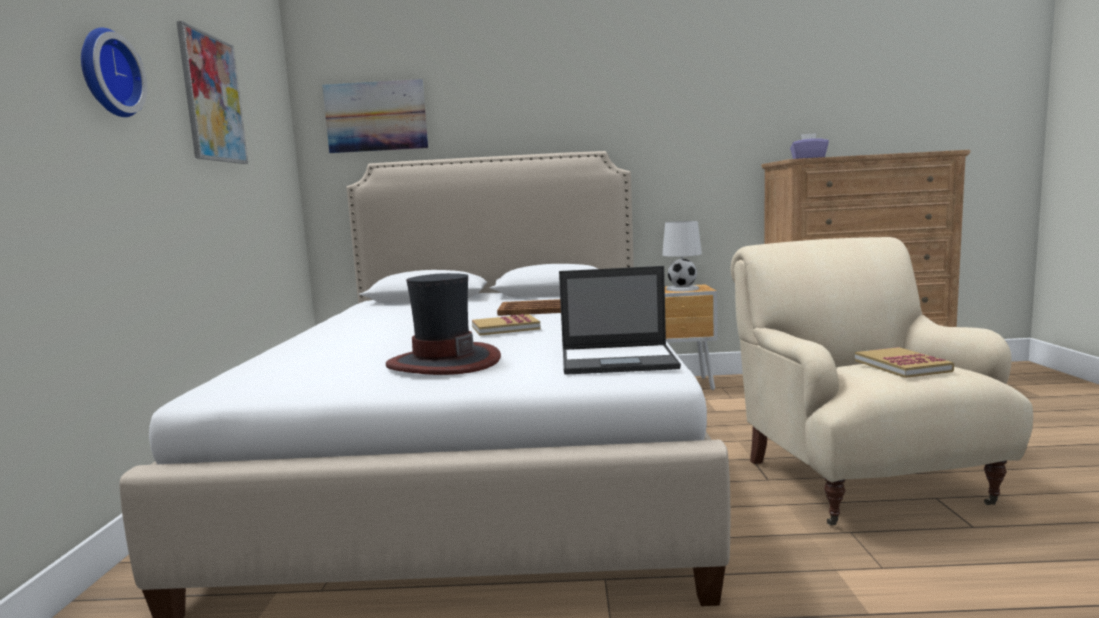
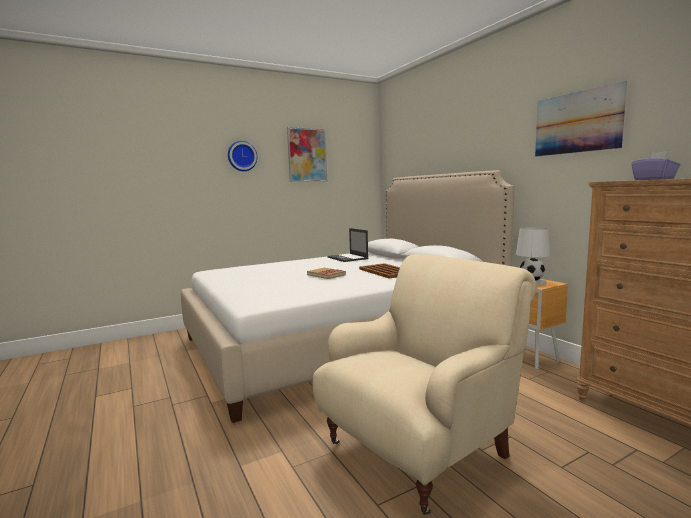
camera: 60 degrees right, 0 degrees up
picture [322,79,428,153] -> picture moved to [535,81,627,157]
hat [386,273,501,375] -> none
laptop [559,266,681,375] -> laptop moved to [328,228,369,262]
book [855,347,954,378] -> none

